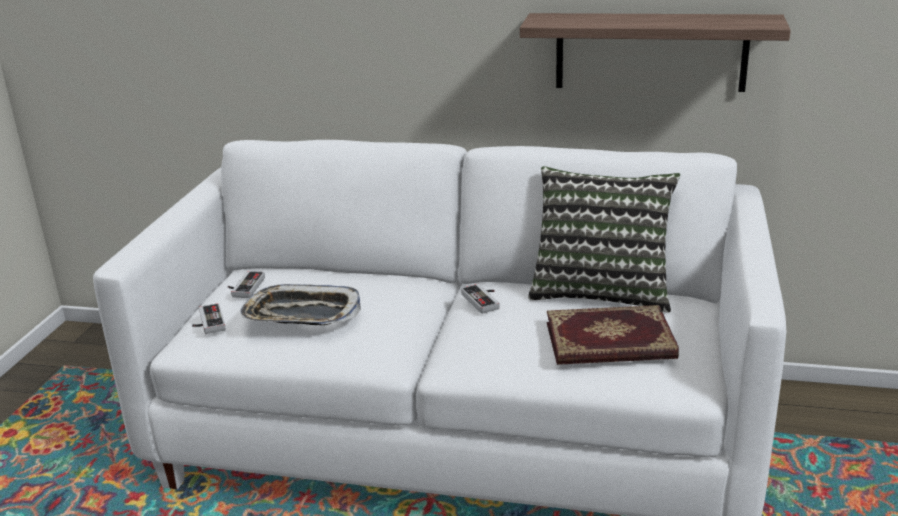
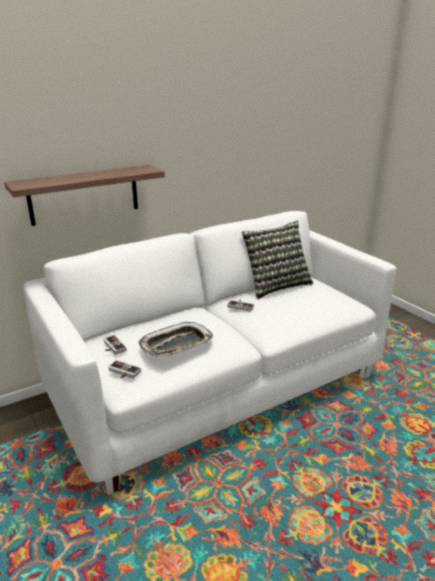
camera: 45 degrees left, 0 degrees up
shelf [520,13,791,92] -> shelf moved to [4,165,165,226]
book [547,305,679,365] -> none

